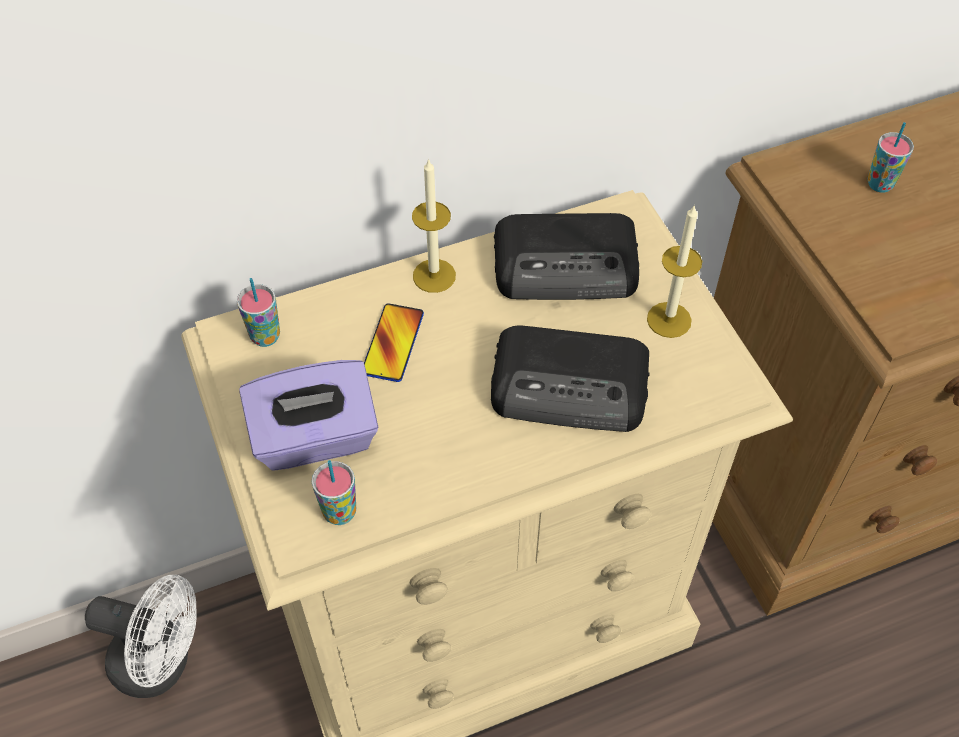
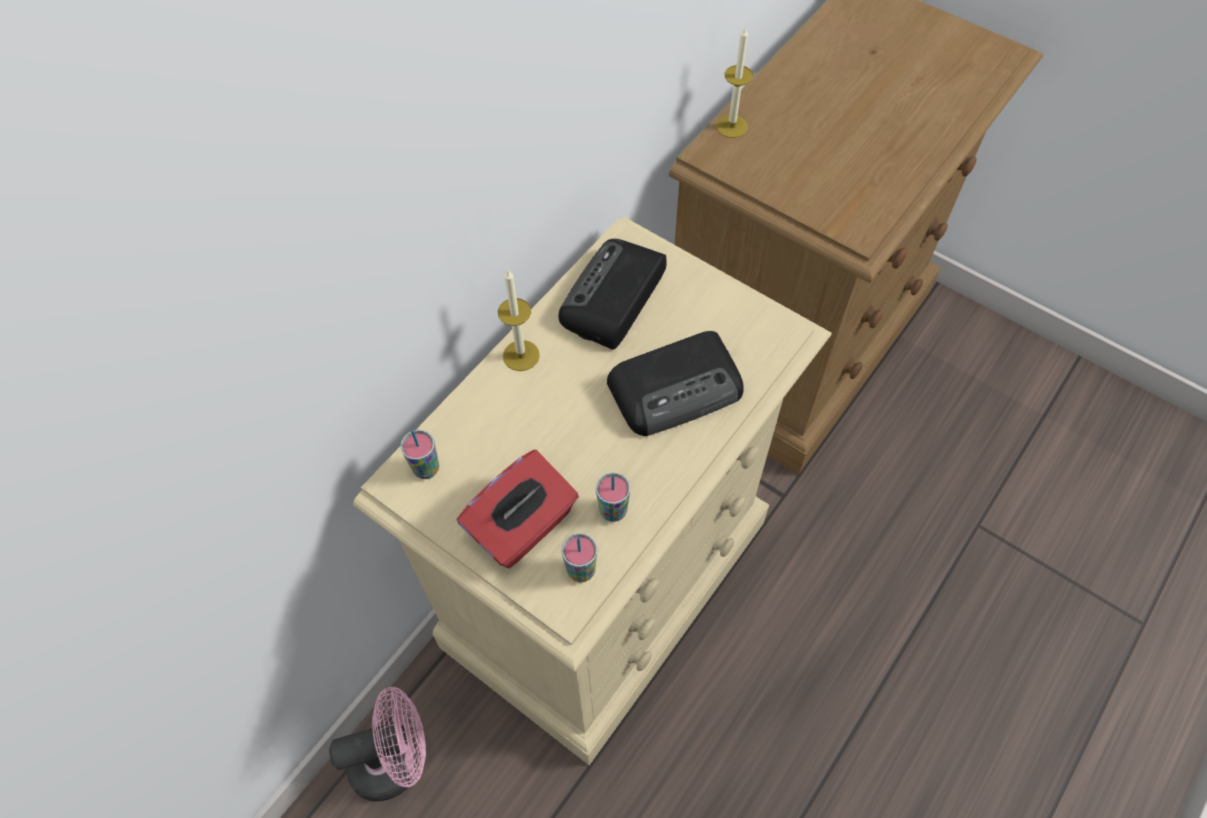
camera: 30 degrees left, 5 degrees up
white fan [85,575,196,698] -> pink fan [329,687,426,801]
purple tissue box [239,360,378,471] -> red tissue box [457,450,579,568]
phone [364,303,424,382] -> none
radio [494,213,639,300] -> radio turned 150 degrees clockwise [559,239,666,350]
candle [647,204,702,338] -> candle moved to [716,26,753,138]
cup [868,122,914,193] -> cup moved to [596,472,630,522]

